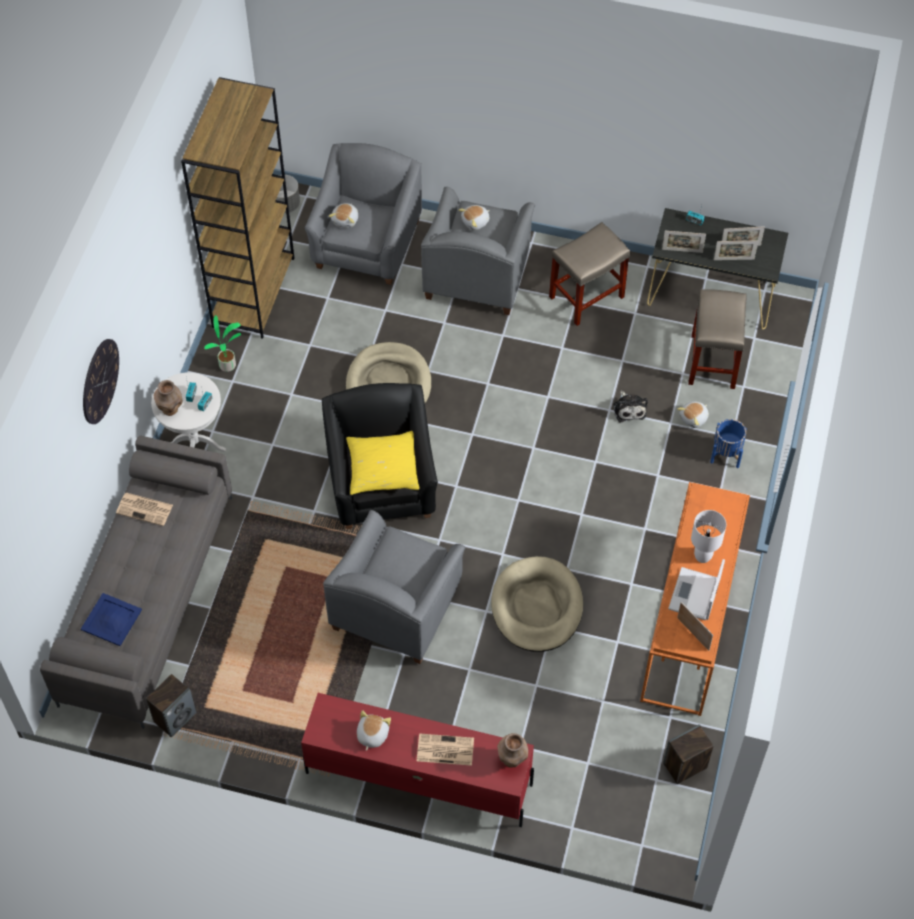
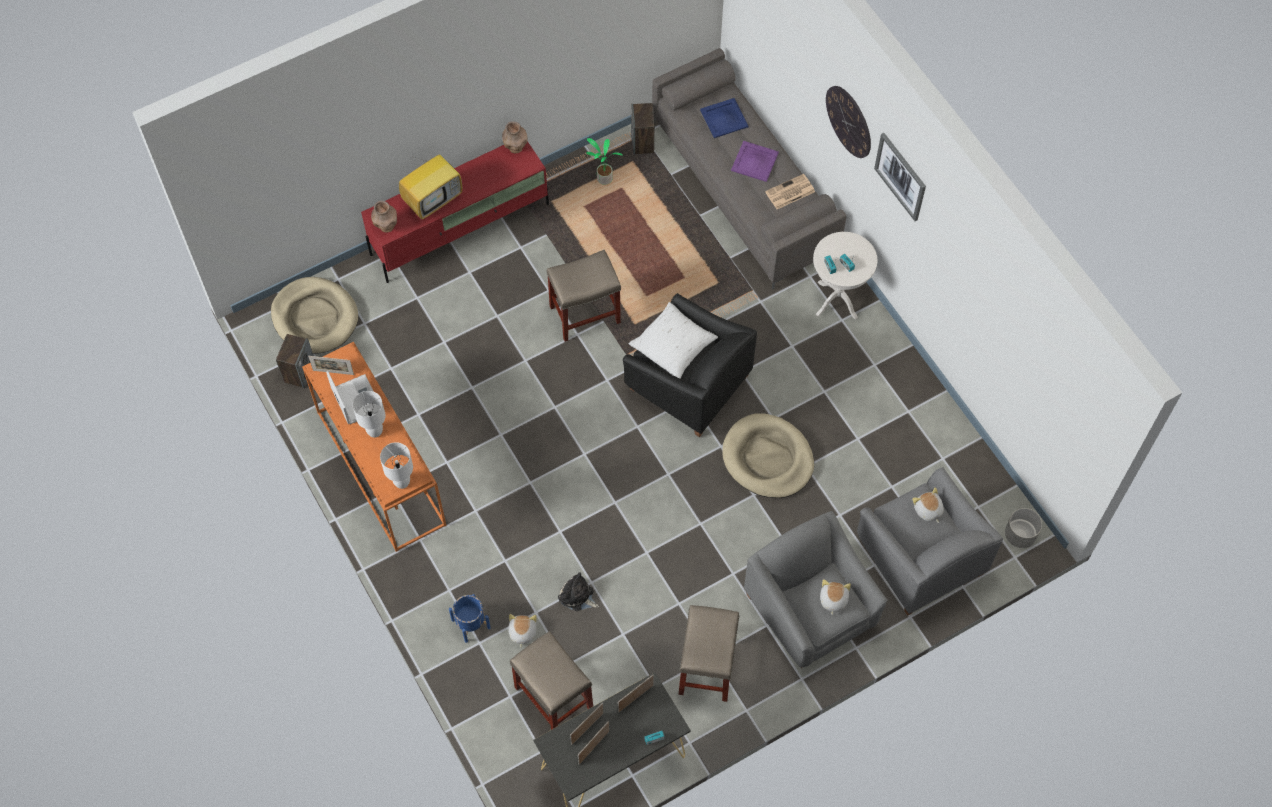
camera: 135 degrees right, 5 degrees up
brown vase [154,380,183,416] -> brown vase moved to [502,121,528,153]
brown bookcase [181,77,294,339] -> none
potted plant [204,315,241,372] -> potted plant moved to [586,138,623,185]
grey armchair [323,510,466,664] -> beige stool [547,250,621,342]
yellow pillow [346,431,420,495] -> white pillow [629,302,718,379]
plush toy [357,710,391,751] -> none
newspaper [417,733,474,766] -> television [399,144,462,220]
beige dog bed [491,556,583,652] -> beige dog bed moved to [271,277,358,354]
none -> white table lamp [380,442,413,489]
none -> purple tray [731,141,779,182]
none -> picture [874,133,926,221]

